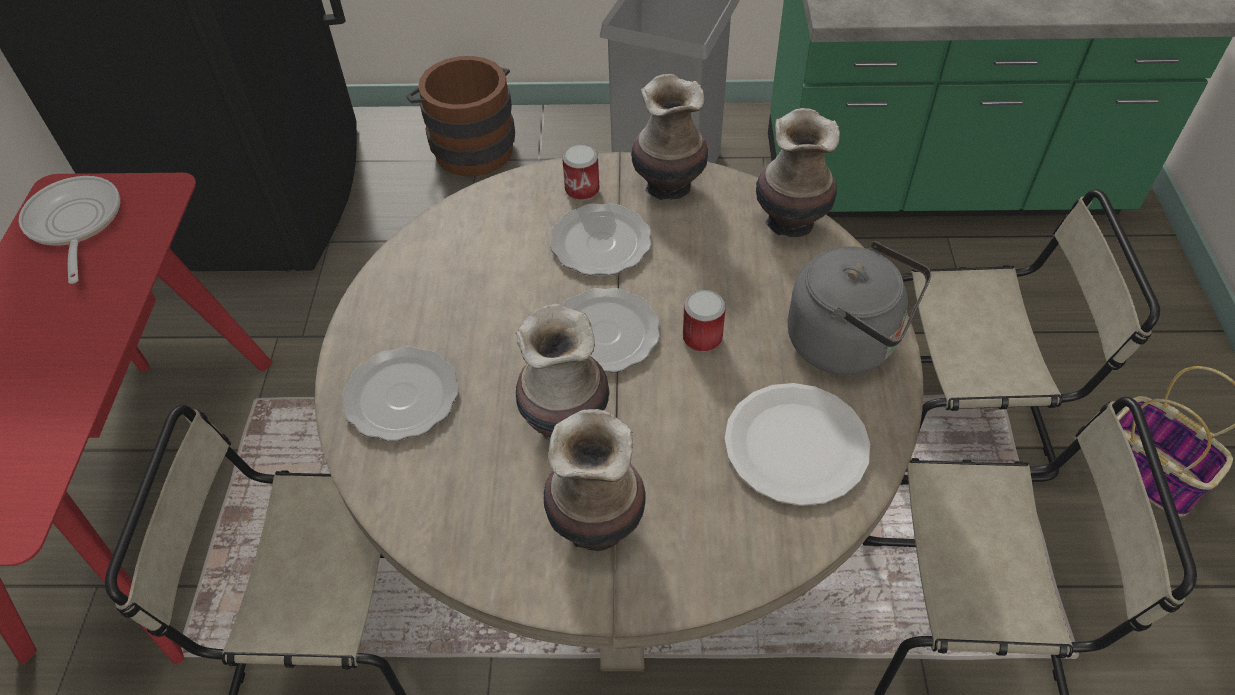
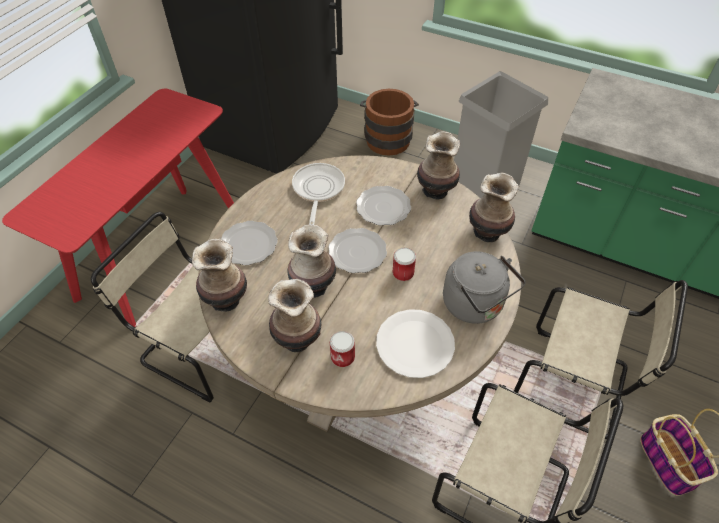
camera: 25 degrees right, 0 degrees up
frying pan [19,176,120,284] -> frying pan moved to [292,163,345,225]
can [562,144,600,201] -> can moved to [330,331,355,367]
none -> vase [192,239,247,312]

